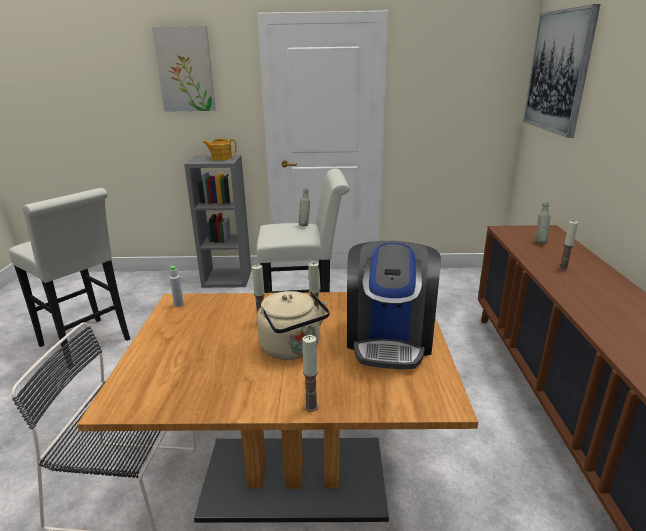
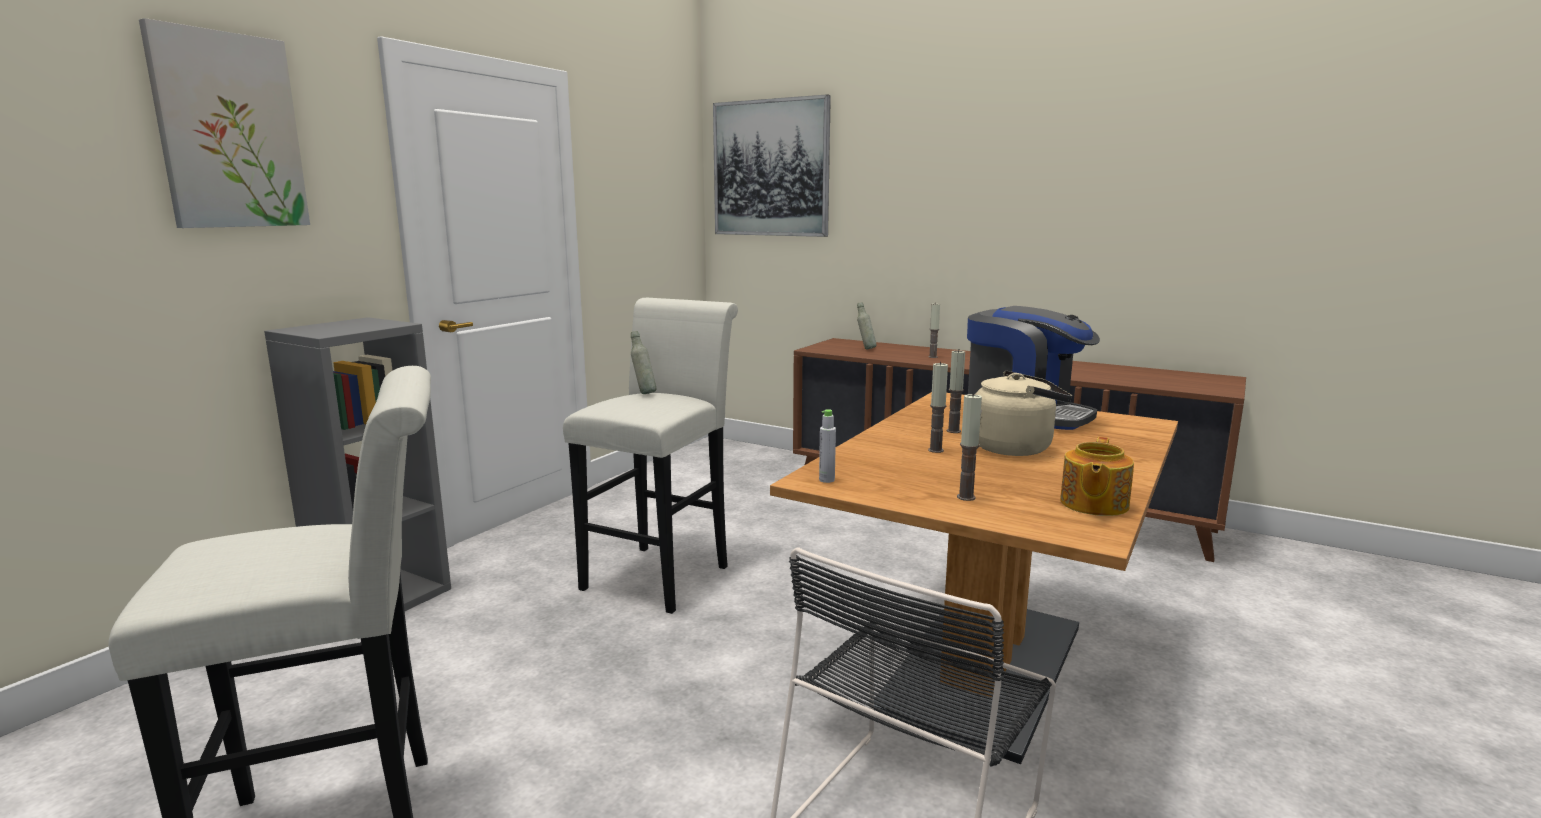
camera: 60 degrees left, 10 degrees down
teapot [203,139,237,161] -> teapot moved to [1060,437,1134,516]
candle [302,335,319,412] -> candle moved to [957,393,982,501]

